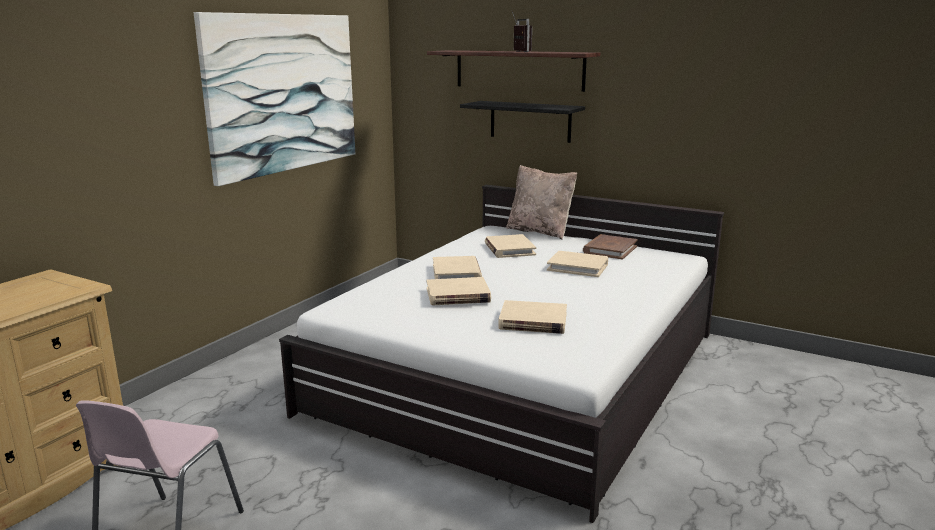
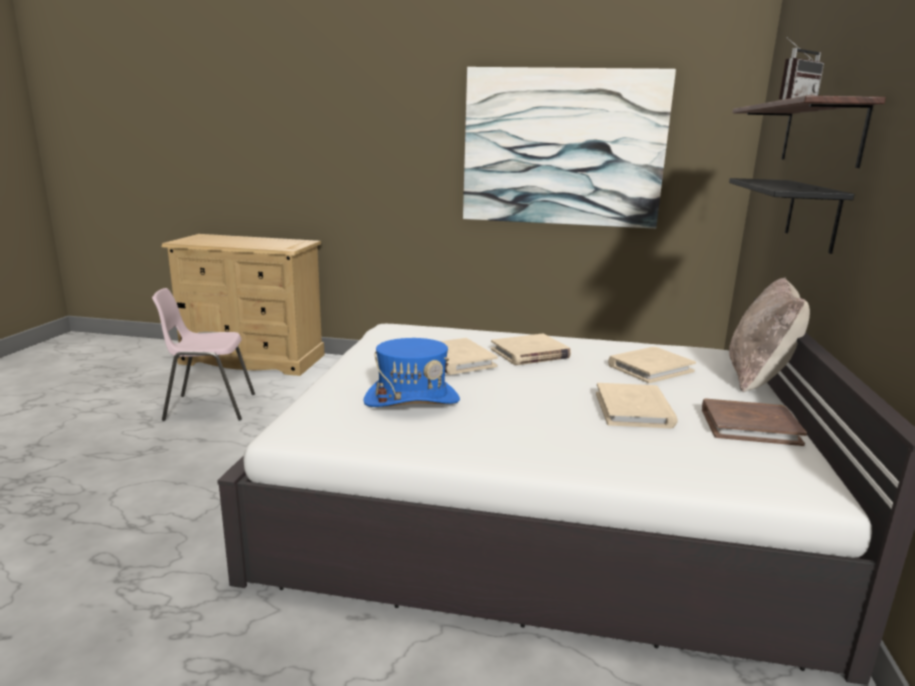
camera: 70 degrees right, 0 degrees up
beige book [498,300,567,334] -> blue hat [363,338,460,407]

